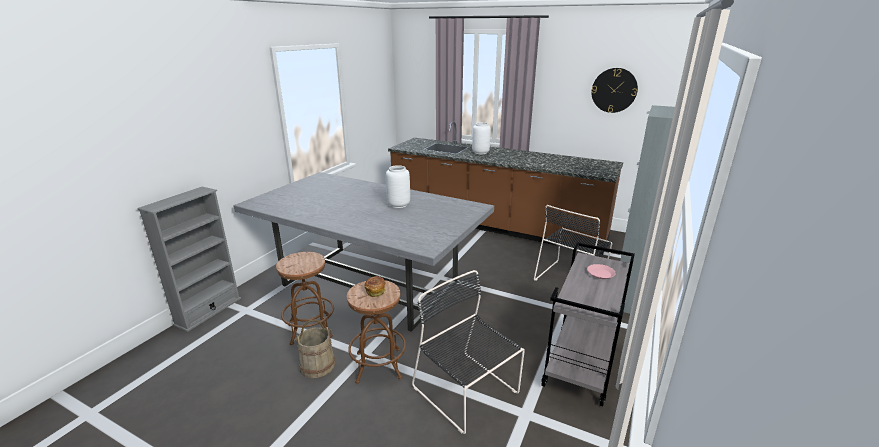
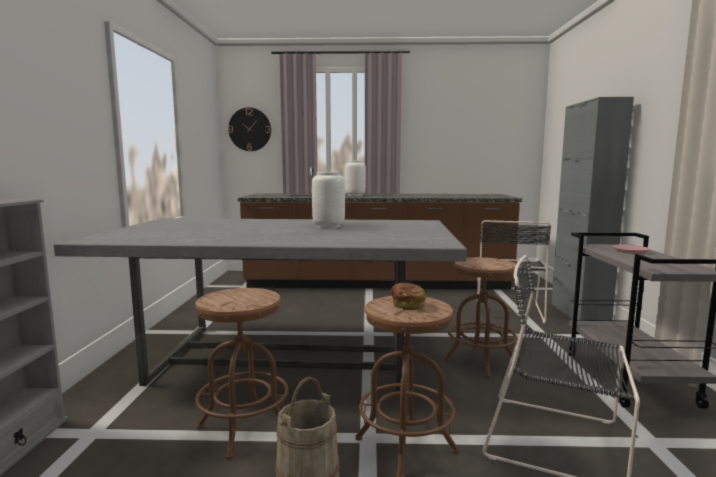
camera: 25 degrees left, 15 degrees down
wall clock [591,68,638,113] -> wall clock moved to [228,107,271,151]
none -> brown stool [444,257,518,378]

